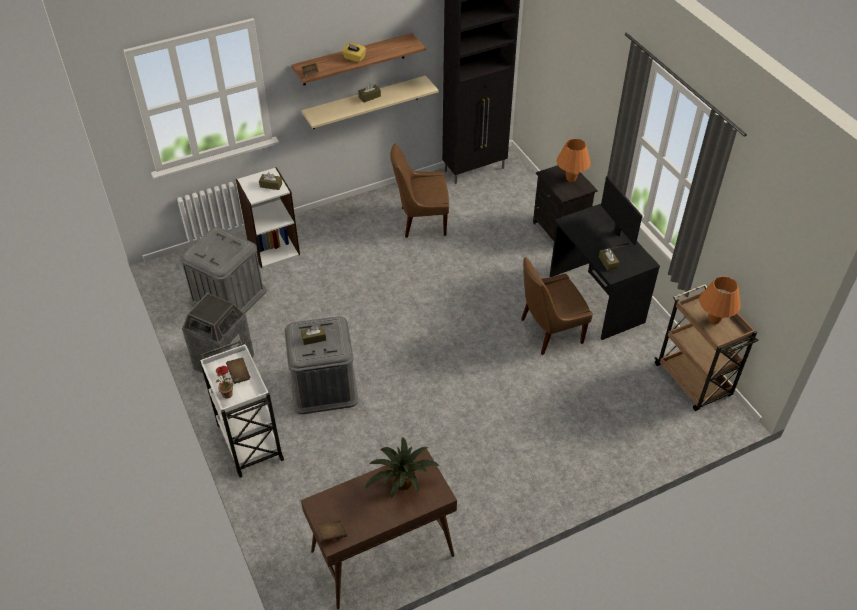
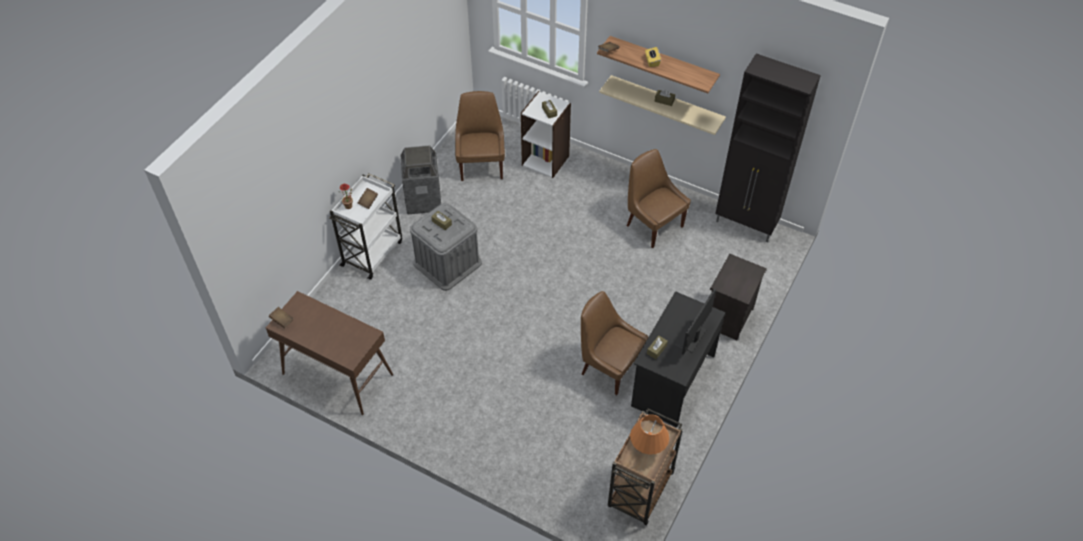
camera: 55 degrees right, 5 degrees up
grey storage box [180,227,267,314] -> brown chair [455,91,505,181]
potted plant [365,437,439,499] -> none
orange table lamp [556,138,591,182] -> none

